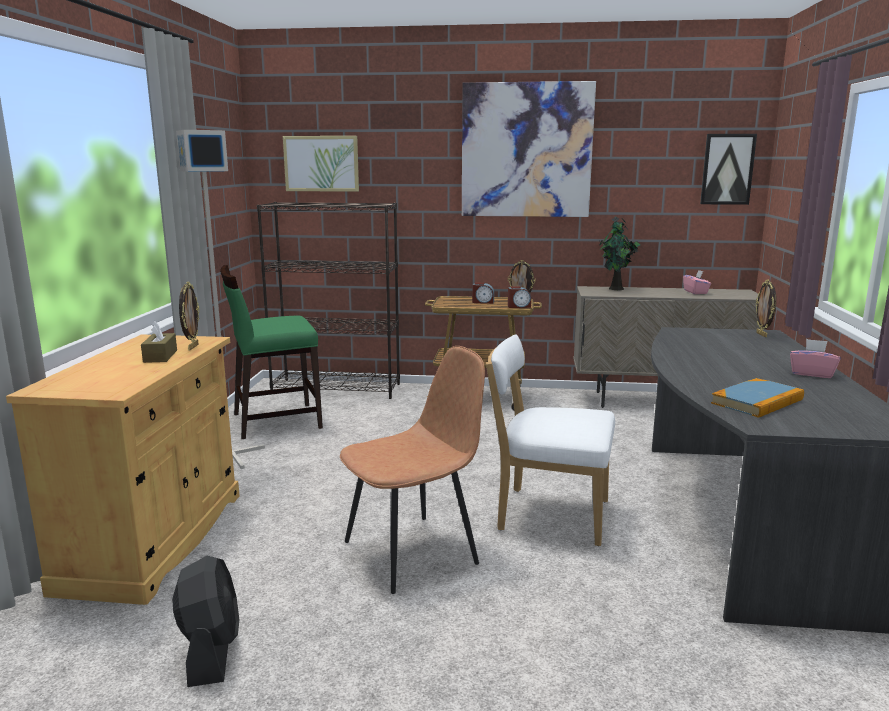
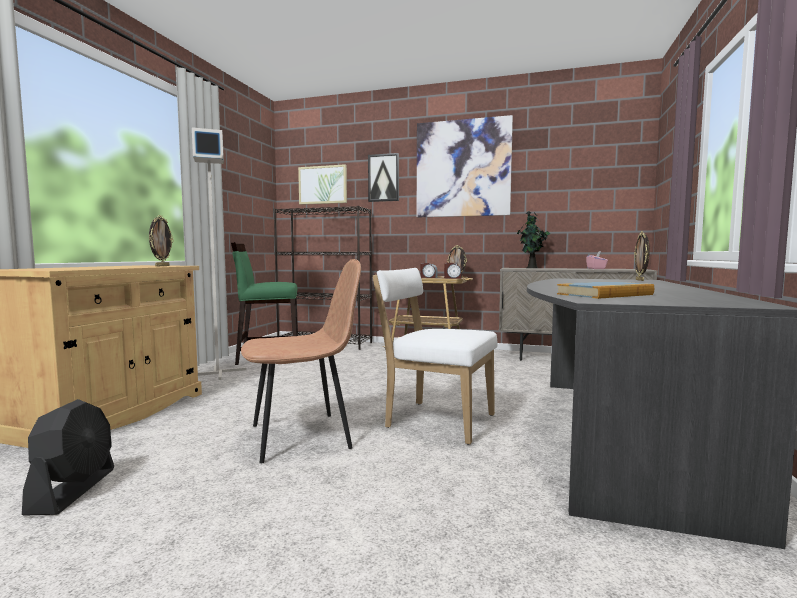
camera: 10 degrees right, 10 degrees down
brown tissue box [141,321,177,363] -> none
picture [700,134,757,205] -> picture moved to [368,153,399,202]
pink tissue box [790,339,840,378] -> none

